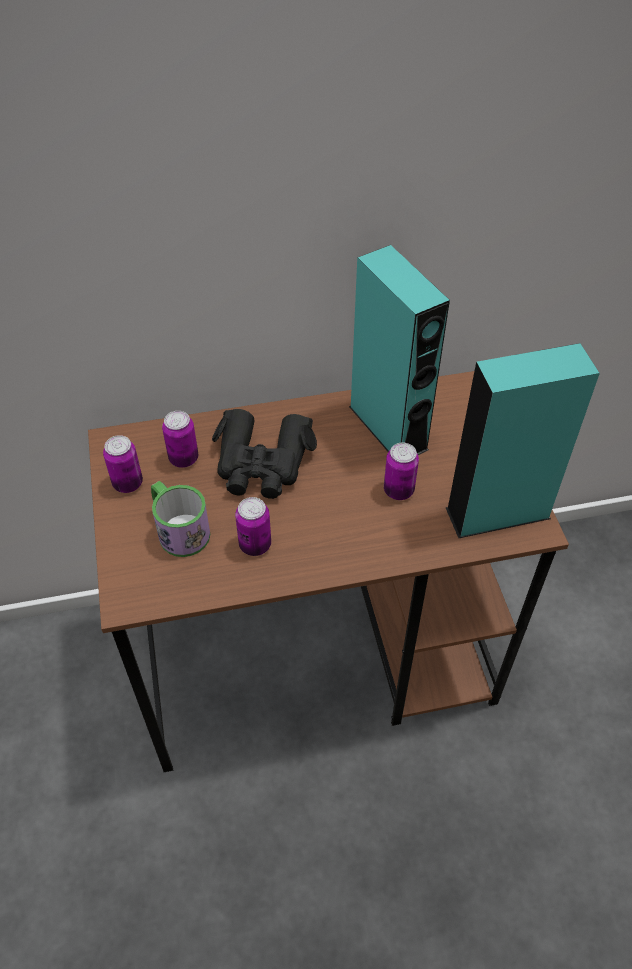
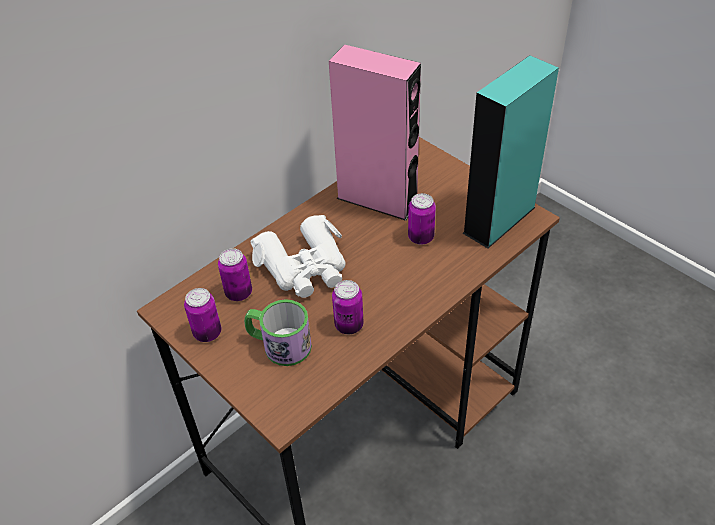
camera: 30 degrees left, 5 degrees down
black binoculars [212,409,317,499] -> white binoculars [250,215,346,298]
turquoise speaker [349,245,450,455] -> pink speaker [329,44,421,221]

